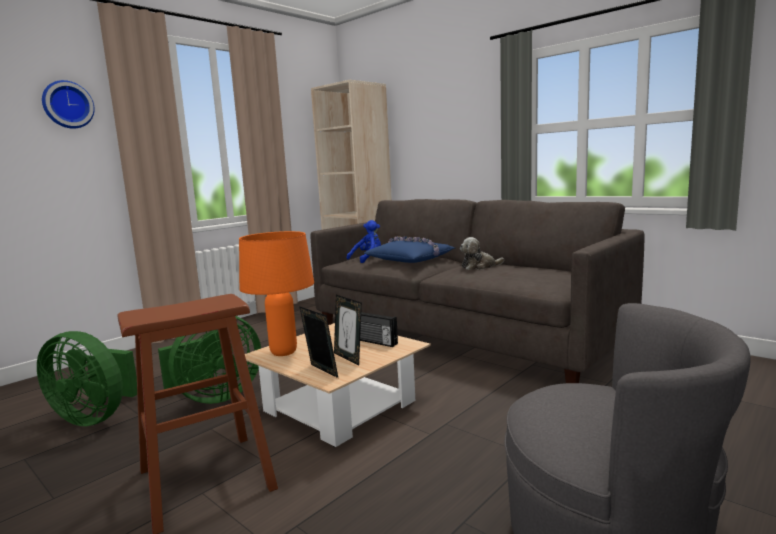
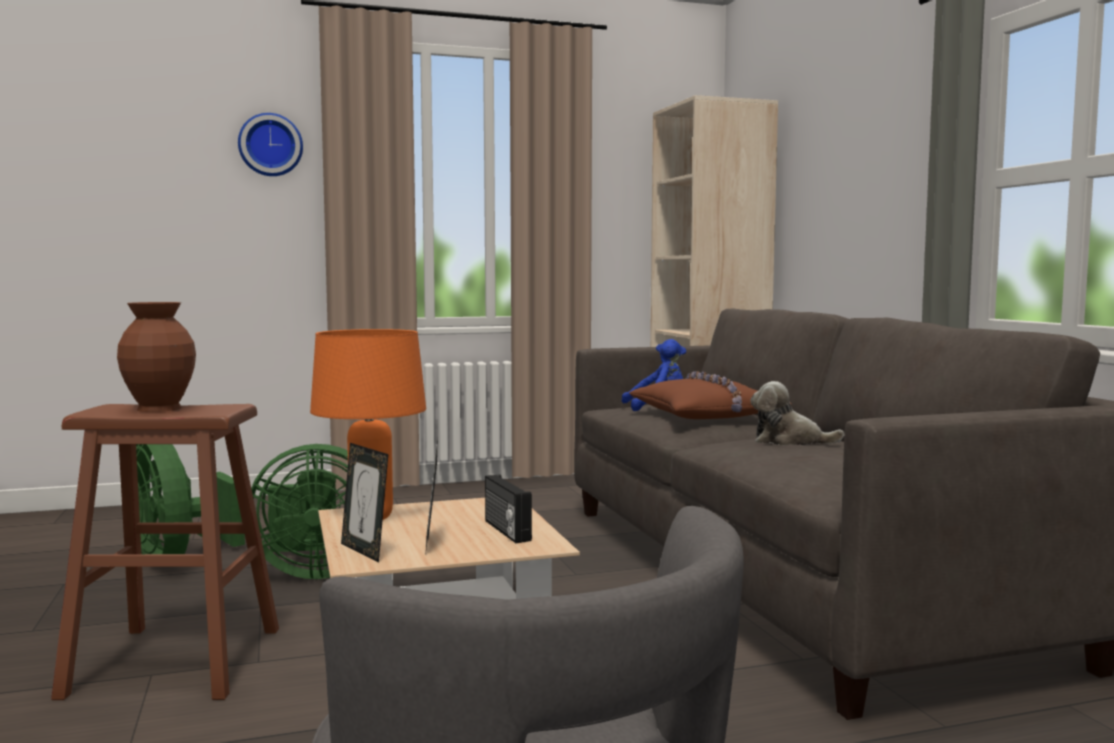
camera: 30 degrees right, 5 degrees down
picture frame [299,306,338,378] -> picture frame turned 150 degrees clockwise [341,443,388,562]
blue pillow [364,236,455,263] -> brown pillow [629,371,792,419]
none -> brown vase [117,302,196,412]

